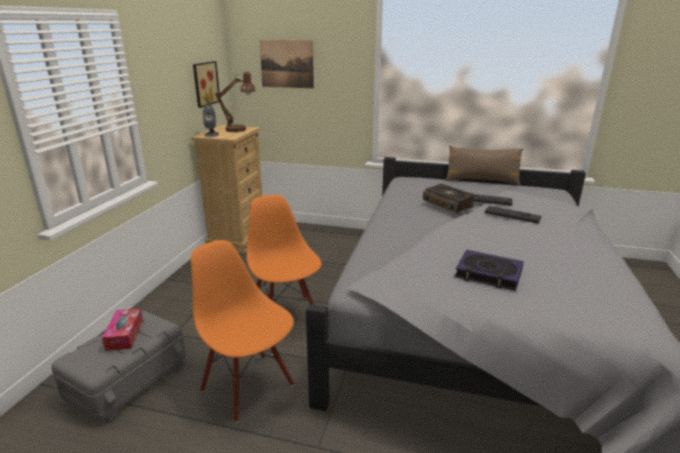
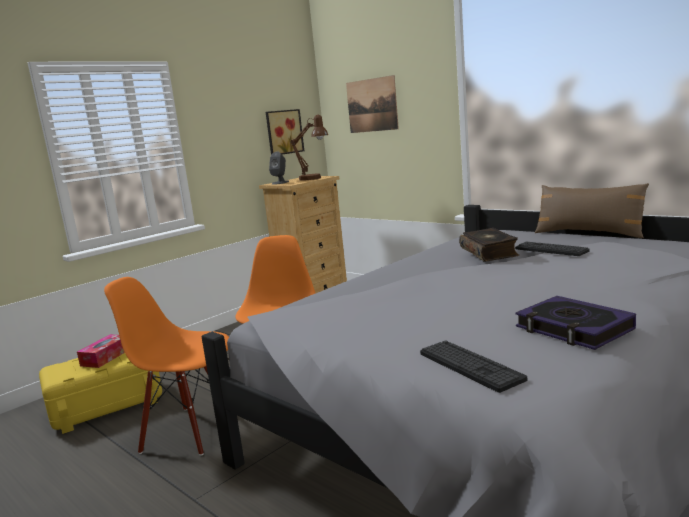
camera: 30 degrees right, 10 degrees down
grey storage box [51,311,186,423] -> yellow storage box [39,353,162,434]
orange chair [191,240,294,423] -> orange chair turned 60 degrees counterclockwise [104,277,229,456]
book [455,250,524,291] -> book moved to [516,296,636,350]
keyboard [484,206,542,223] -> keyboard moved to [420,340,527,393]

